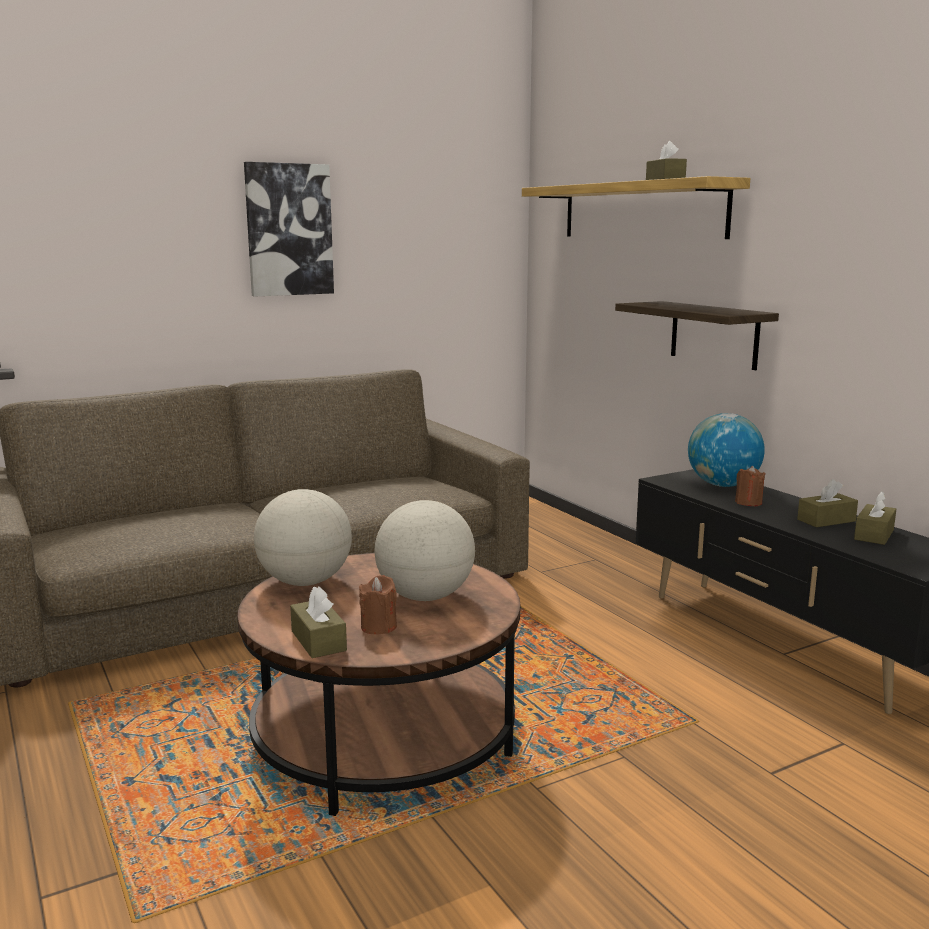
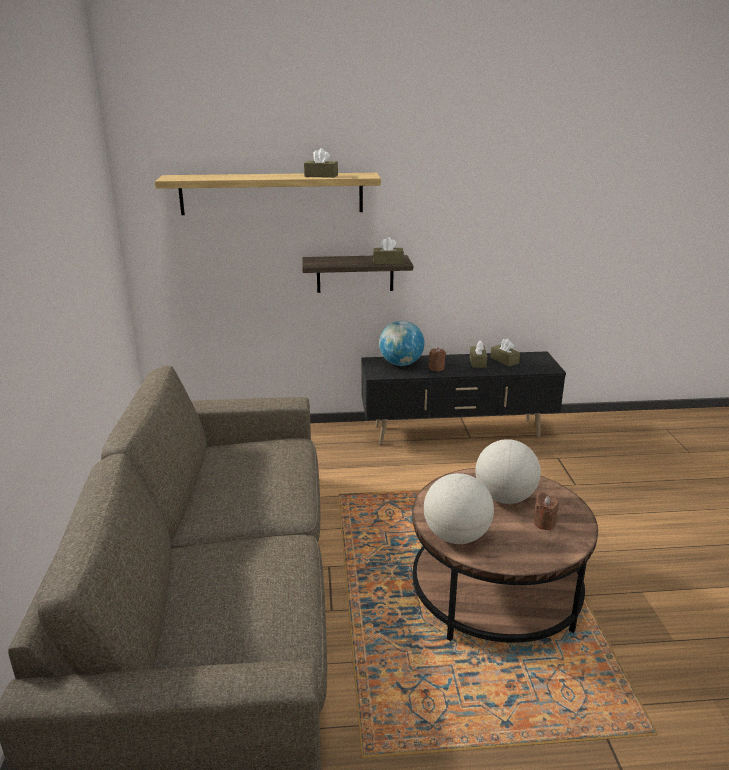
camera: 65 degrees left, 10 degrees up
picture [244,162,334,297] -> none
brown tissue box [290,586,347,658] -> brown tissue box moved to [373,237,404,264]

